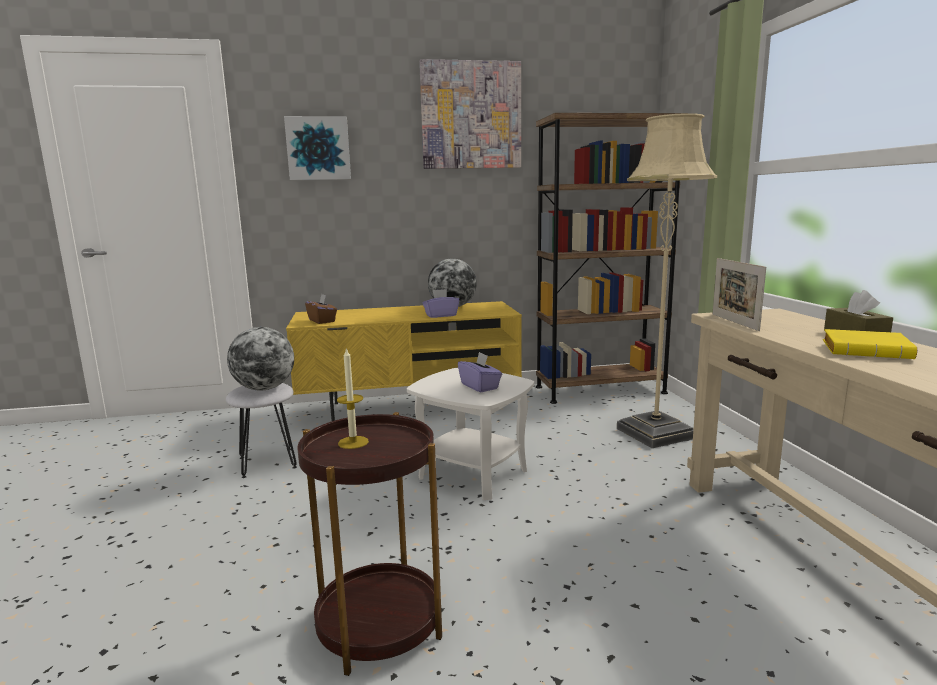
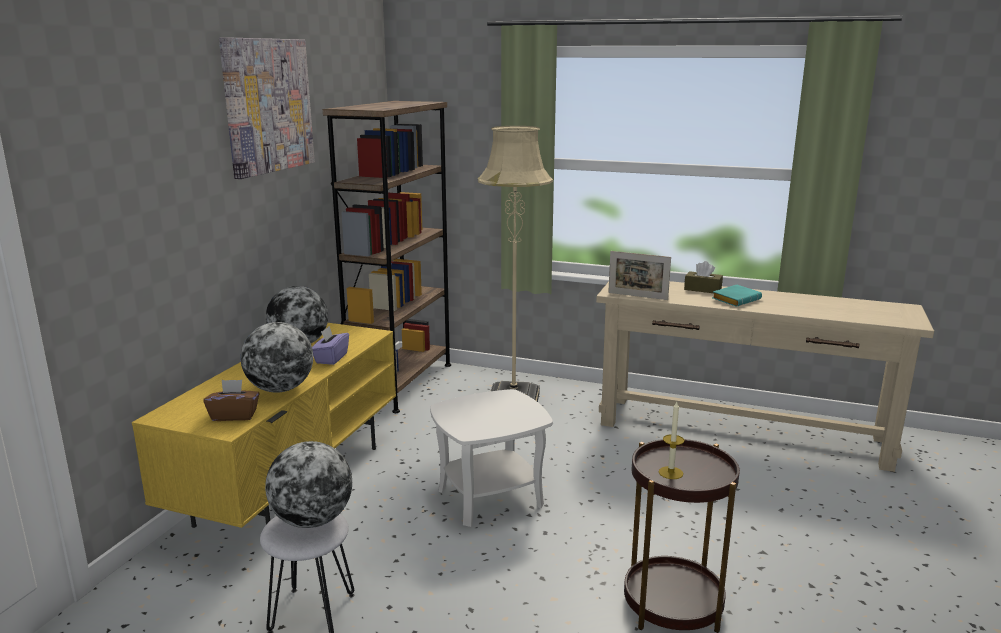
camera: 60 degrees left, 5 degrees up
picture [284,116,351,180] -> none
purple tissue box [458,352,502,392] -> none
yellow book [823,329,917,359] -> turquoise book [712,285,762,307]
none -> globe [241,322,313,393]

